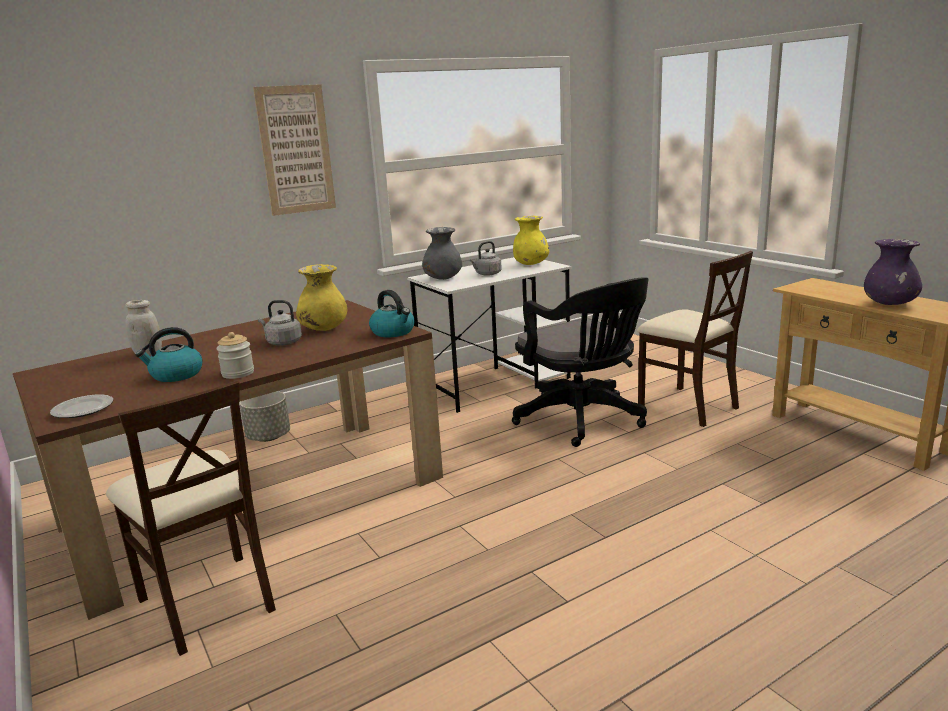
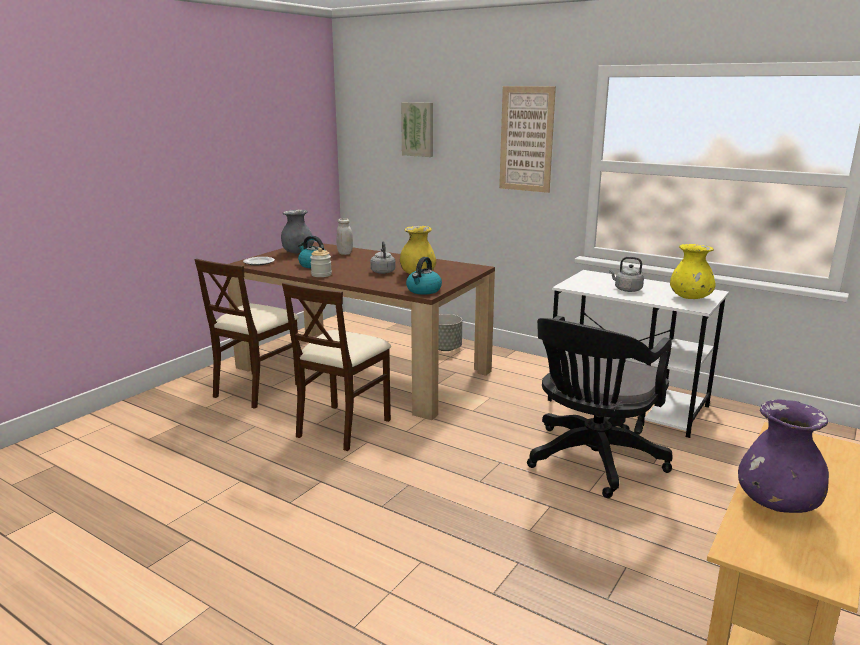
camera: 65 degrees right, 0 degrees up
grey vase [422,227,462,280] -> grey vase moved to [281,210,314,254]
beige chair [637,251,753,427] -> beige chair moved to [282,283,391,451]
none -> picture [401,102,433,157]

